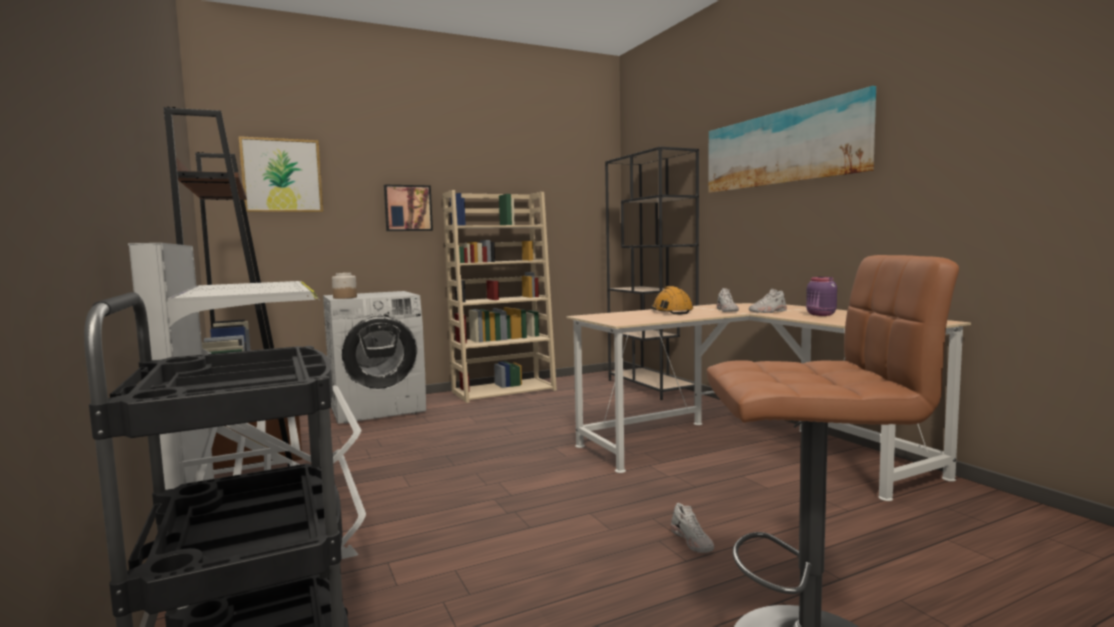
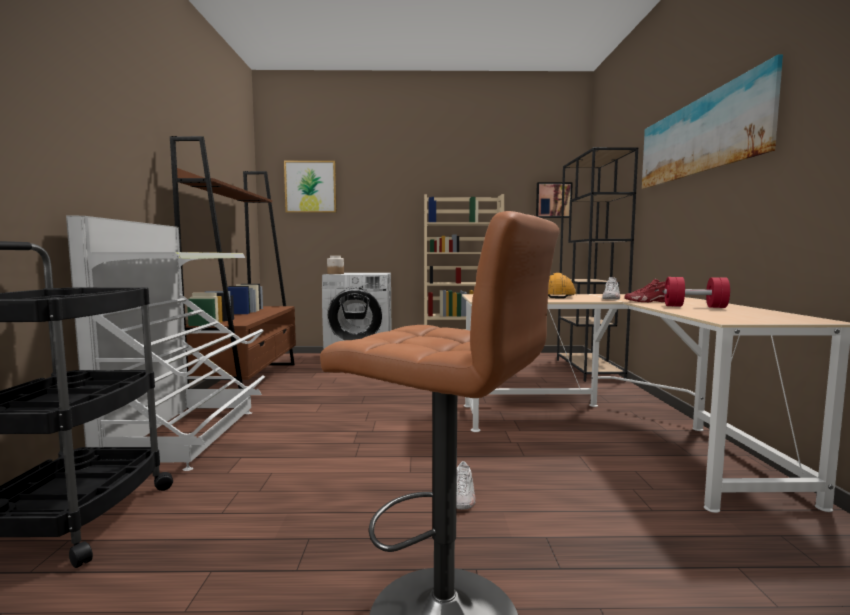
camera: 25 degrees right, 0 degrees up
picture [384,185,433,231] -> picture moved to [536,182,573,218]
white shoe [749,289,787,313] -> red shoe [624,279,666,302]
purple jar [806,277,837,316] -> red dumbbell [664,277,730,308]

